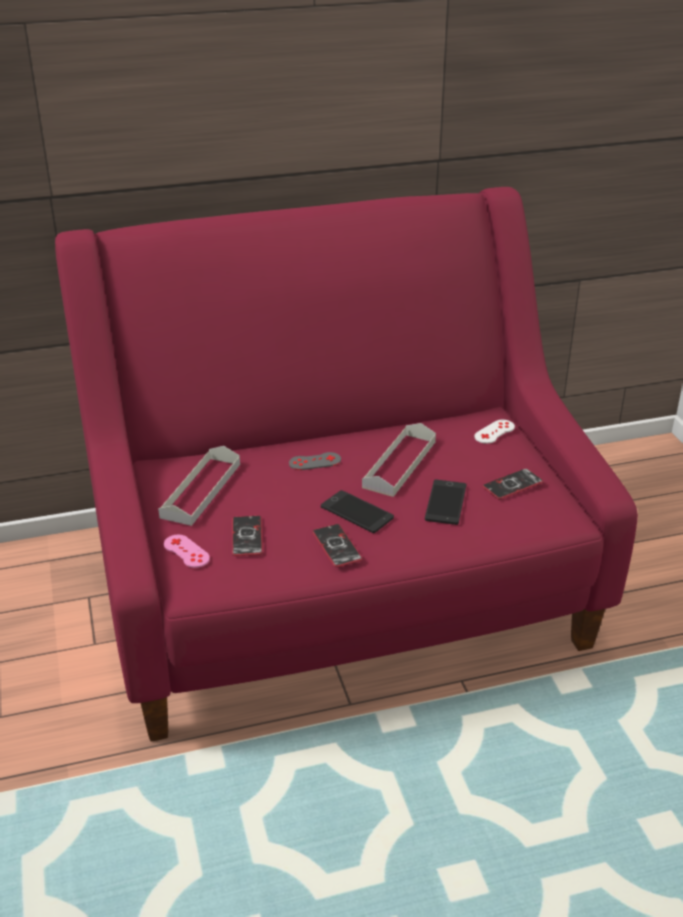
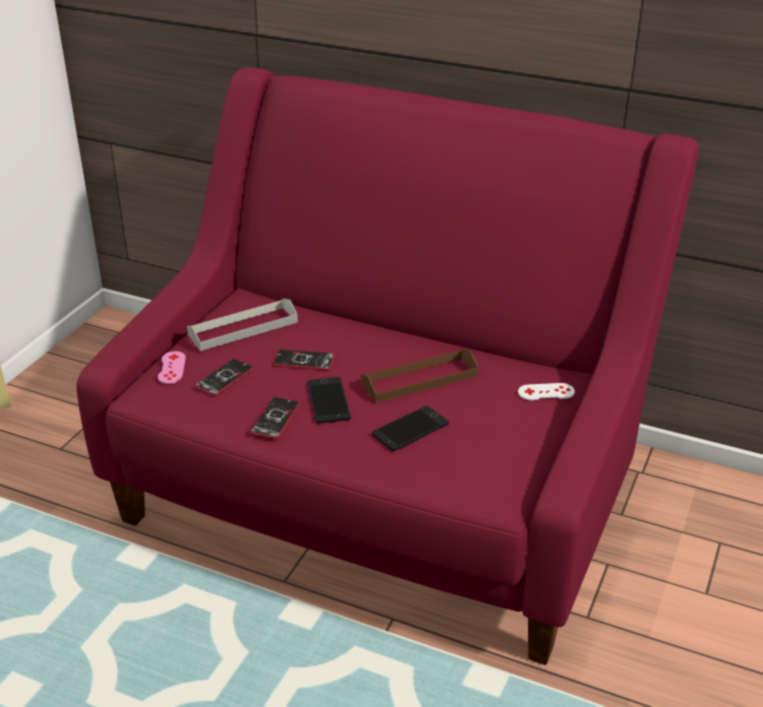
camera: 40 degrees right, 0 degrees up
grey game controller [289,452,341,470] -> none
grey tray [362,423,436,497] -> brown tray [361,349,479,403]
phone [482,468,543,500] -> phone moved to [273,349,335,370]

